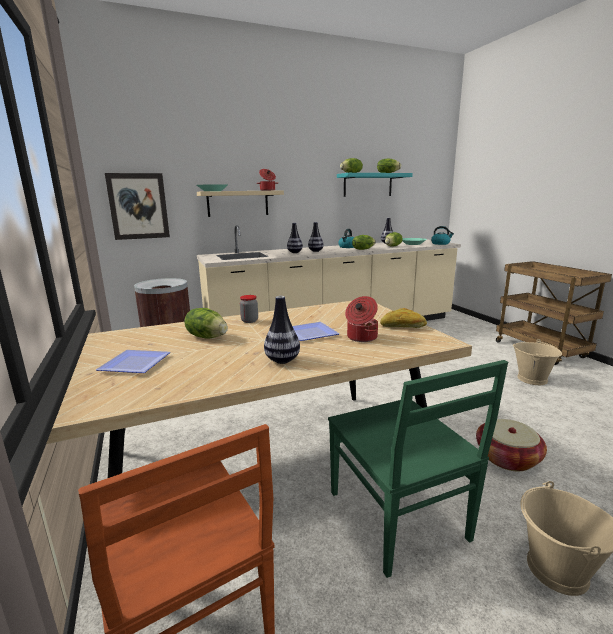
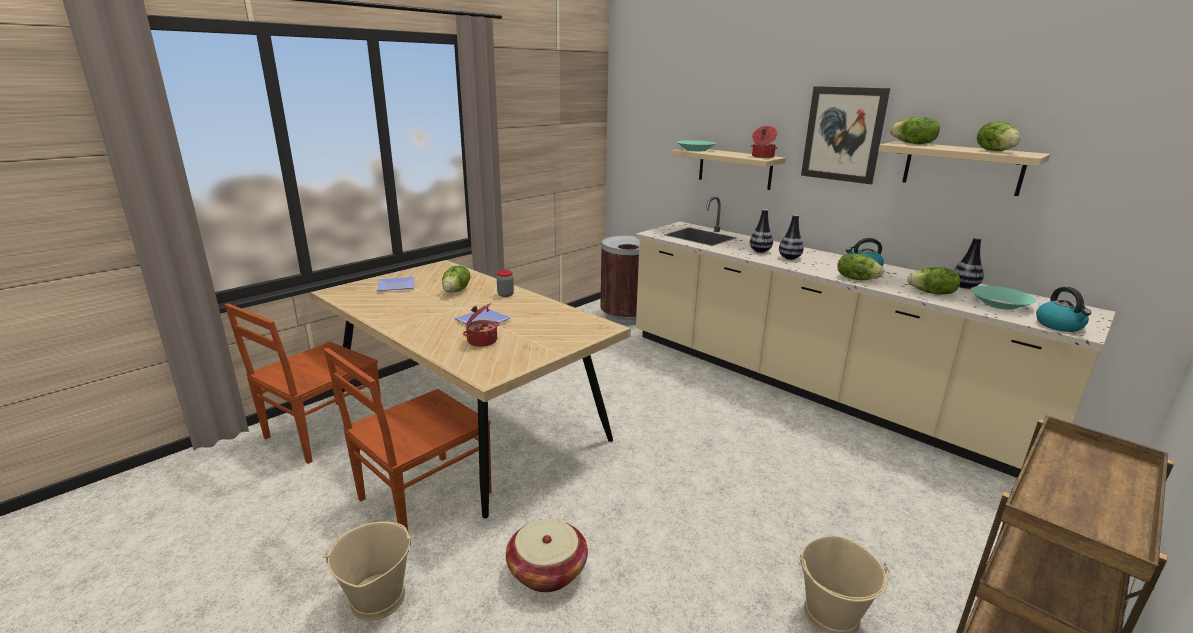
camera: 65 degrees right, 5 degrees up
picture [105,173,170,240] -> picture moved to [801,86,890,184]
vase [264,296,300,364] -> none
green chair [328,360,508,578] -> brown chair [323,348,492,531]
turquoise shelf [337,173,413,197] -> beige shelf [878,141,1051,196]
bread [380,308,427,328] -> none

